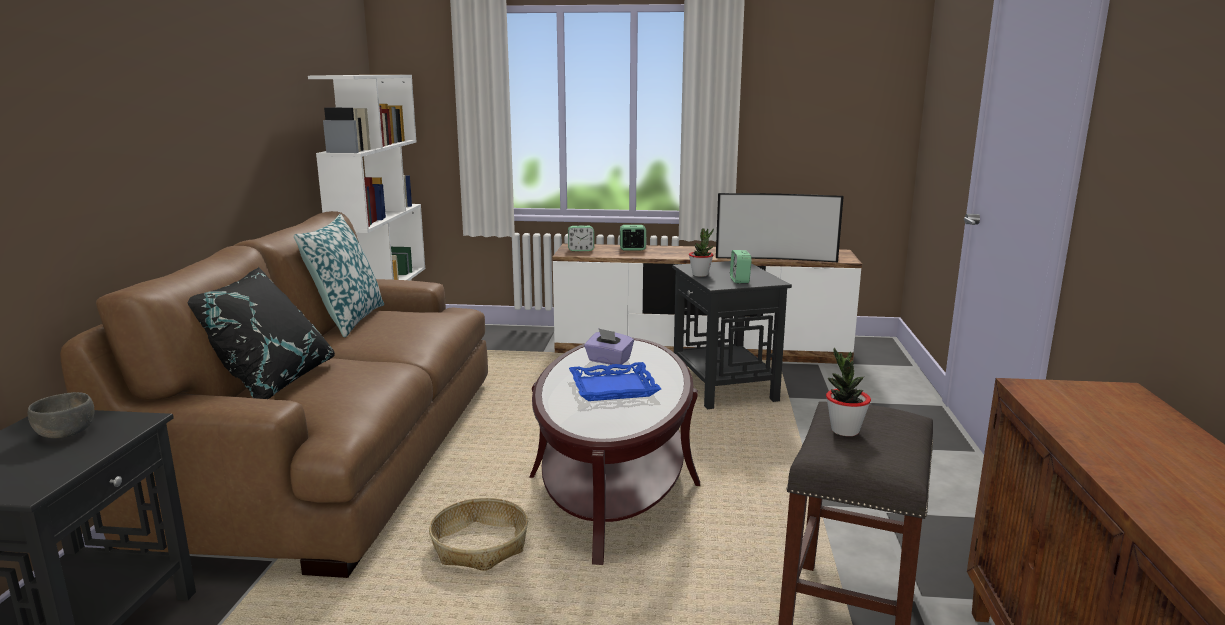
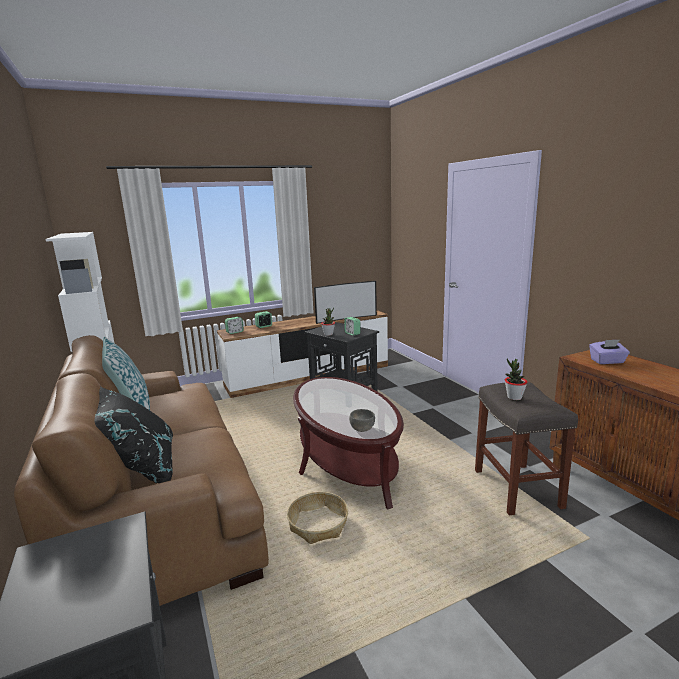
camera: 30 degrees left, 0 degrees up
grey bowl [28,392,94,438] -> grey bowl moved to [349,409,375,432]
blue tray [569,362,661,401] -> none
purple tissue box [584,329,634,365] -> purple tissue box moved to [589,340,630,364]

